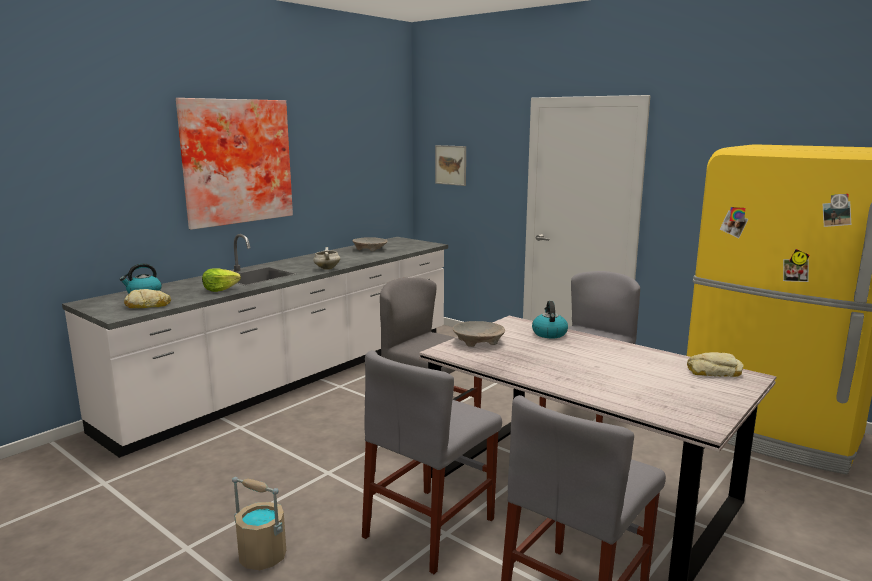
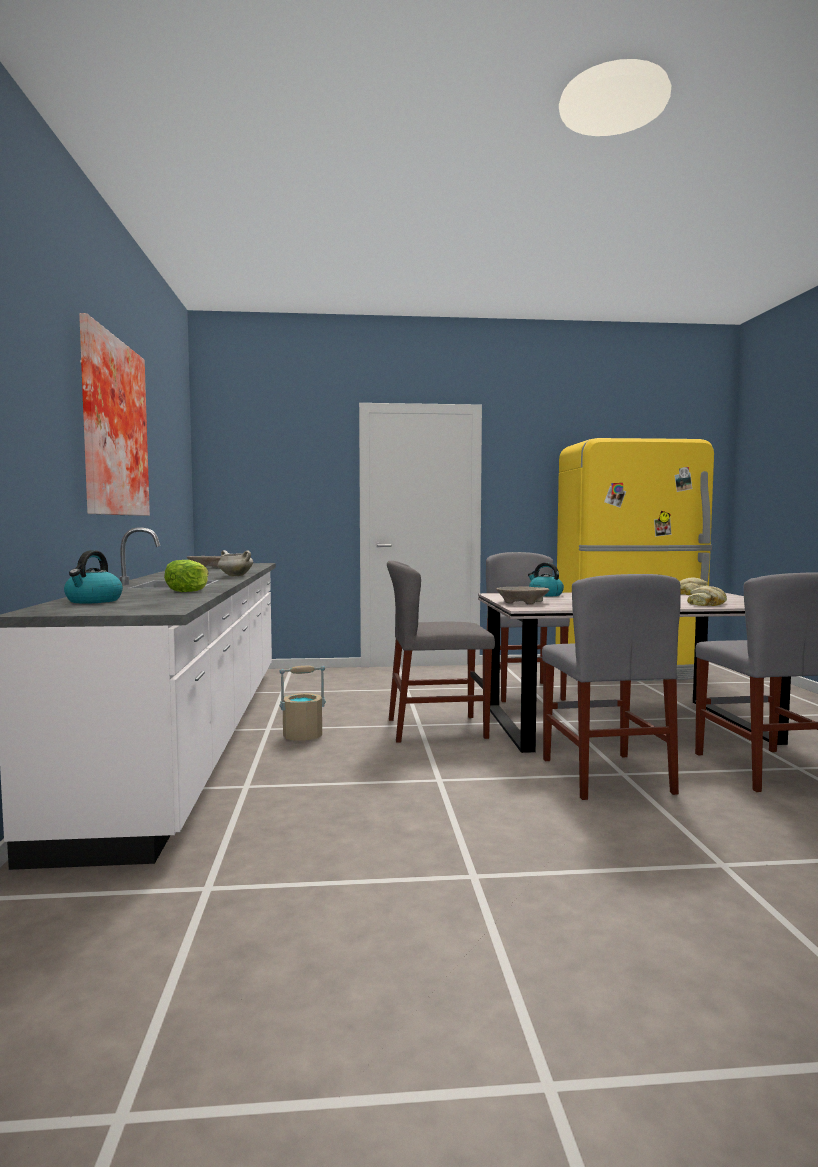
camera: 45 degrees left, 10 degrees down
bread [124,289,171,308] -> bread moved to [687,586,727,606]
beige bucket [232,477,286,571] -> beige bucket moved to [279,666,326,741]
picture [435,145,466,186] -> none

